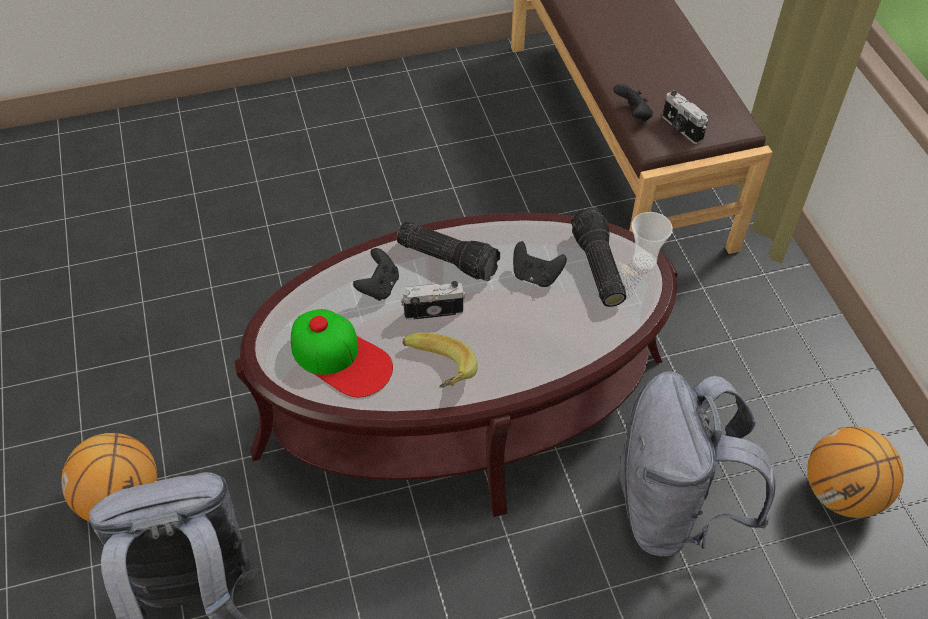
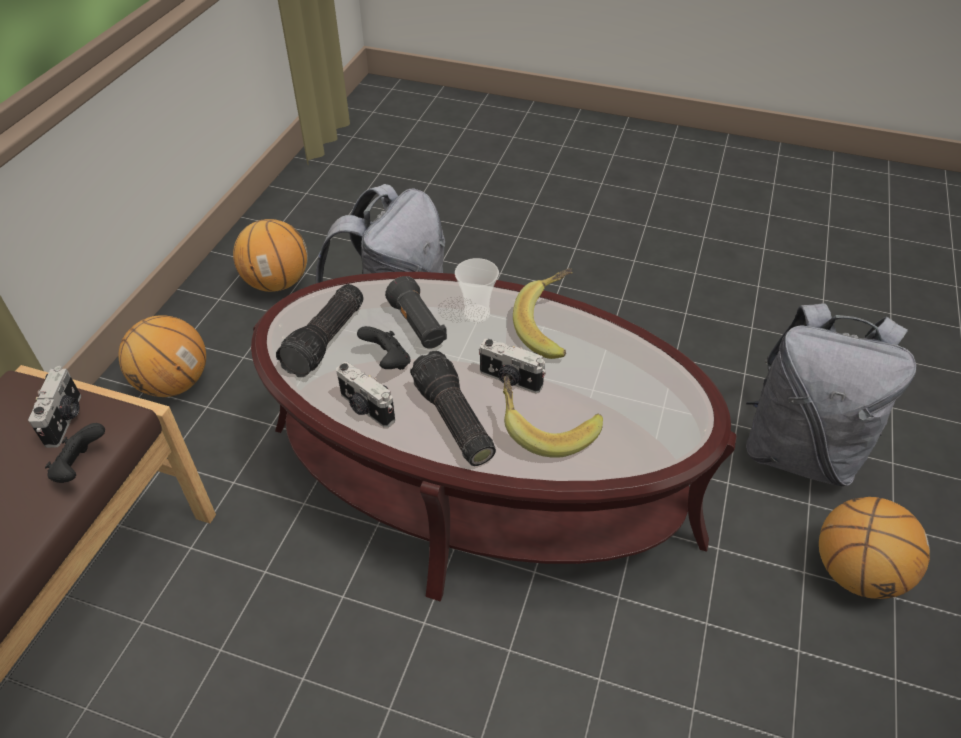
camera: 145 degrees left, 5 degrees down
cap [291,309,393,397] -> none
black game controller [353,248,399,301] -> banana [503,376,603,458]
cup [632,212,673,270] -> cup moved to [455,258,499,323]
none -> basketball [119,315,206,397]
none -> camera [336,362,395,428]
none -> black flashlight [385,276,447,349]

